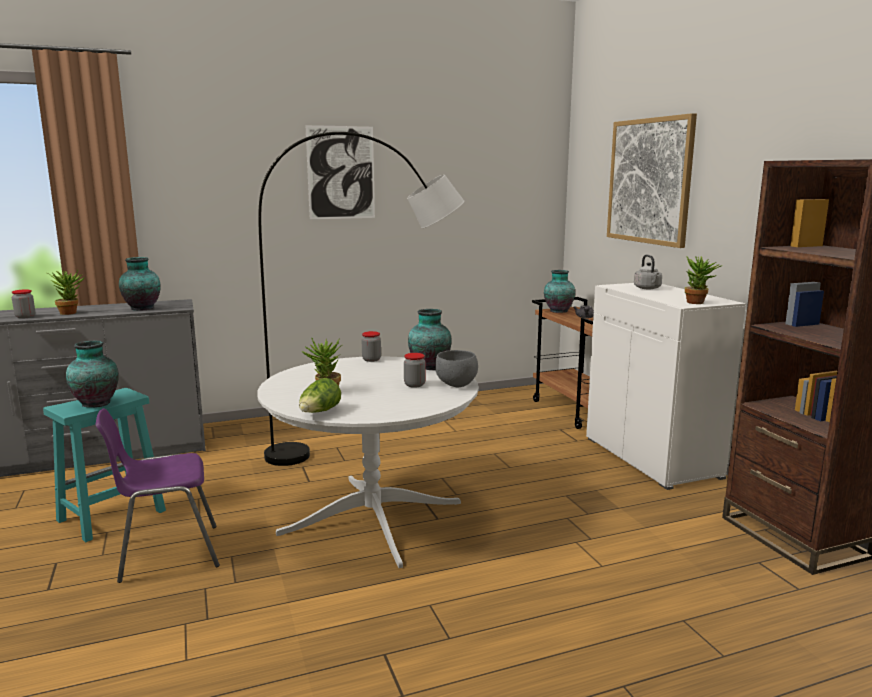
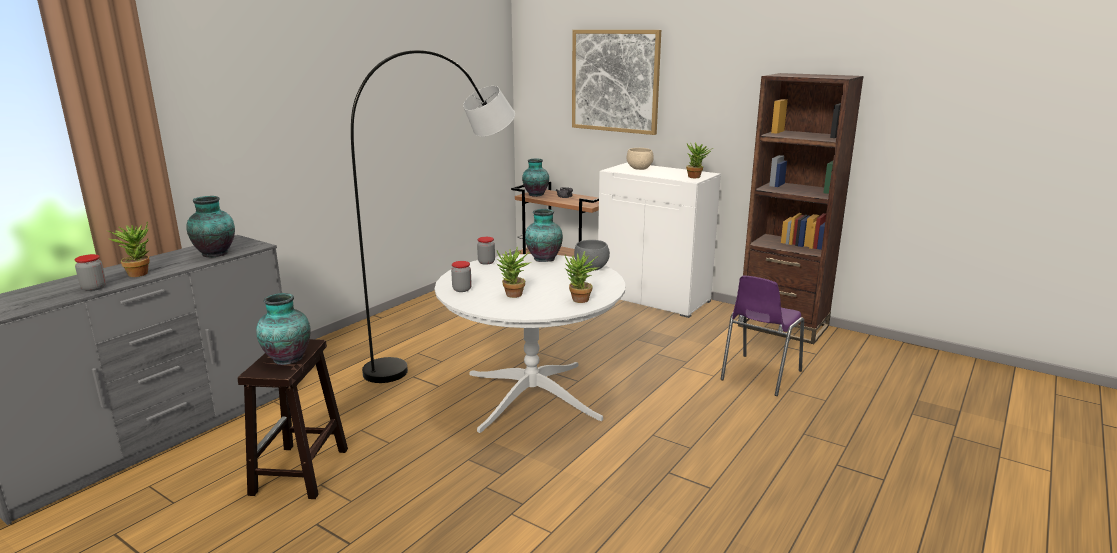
camera: 35 degrees left, 5 degrees up
turquoise stool [43,388,166,542] -> brown stool [238,339,348,499]
purple chair [96,408,220,583] -> purple chair moved to [721,275,804,396]
lettuce [299,378,341,413] -> none
picture [305,125,375,219] -> none
jar [404,353,426,388] -> jar moved to [451,261,472,292]
grey kettle [634,255,662,289] -> beige bowl [627,148,654,170]
none -> potted plant [565,251,599,303]

